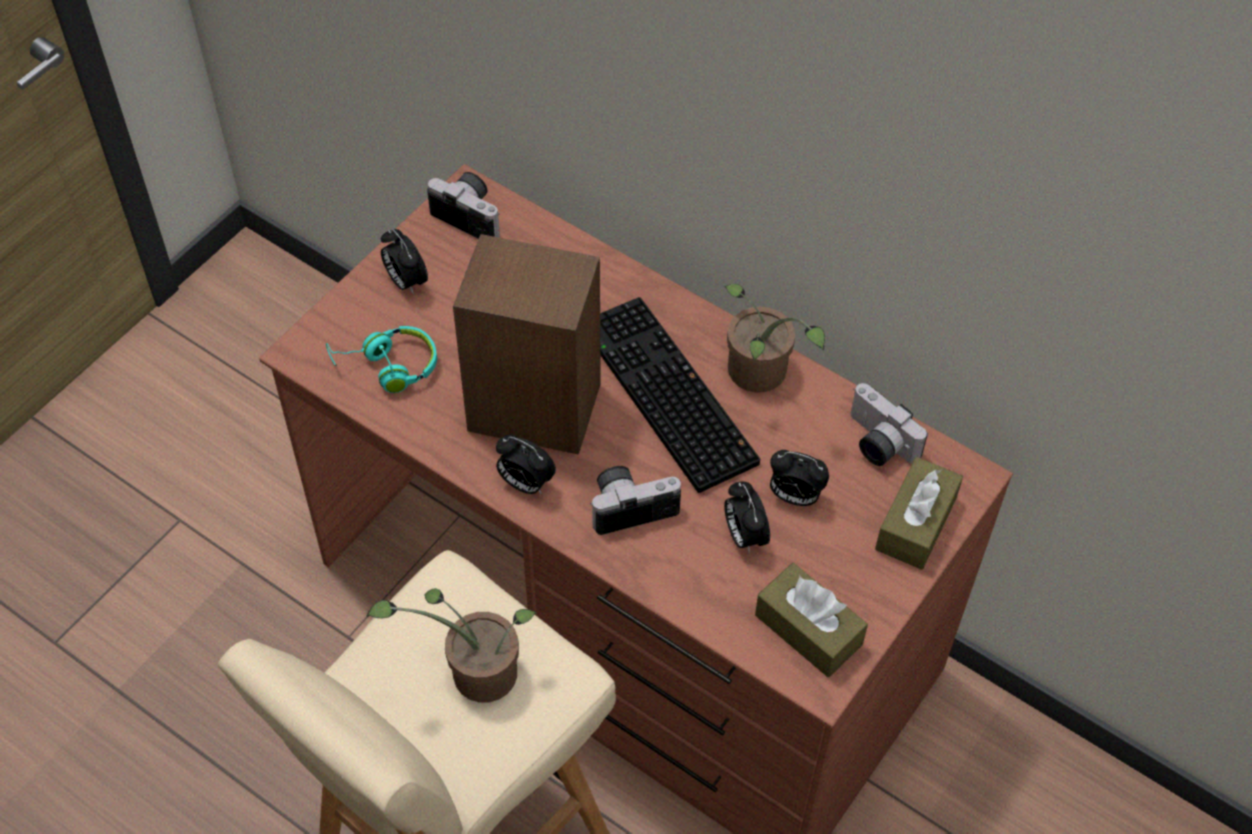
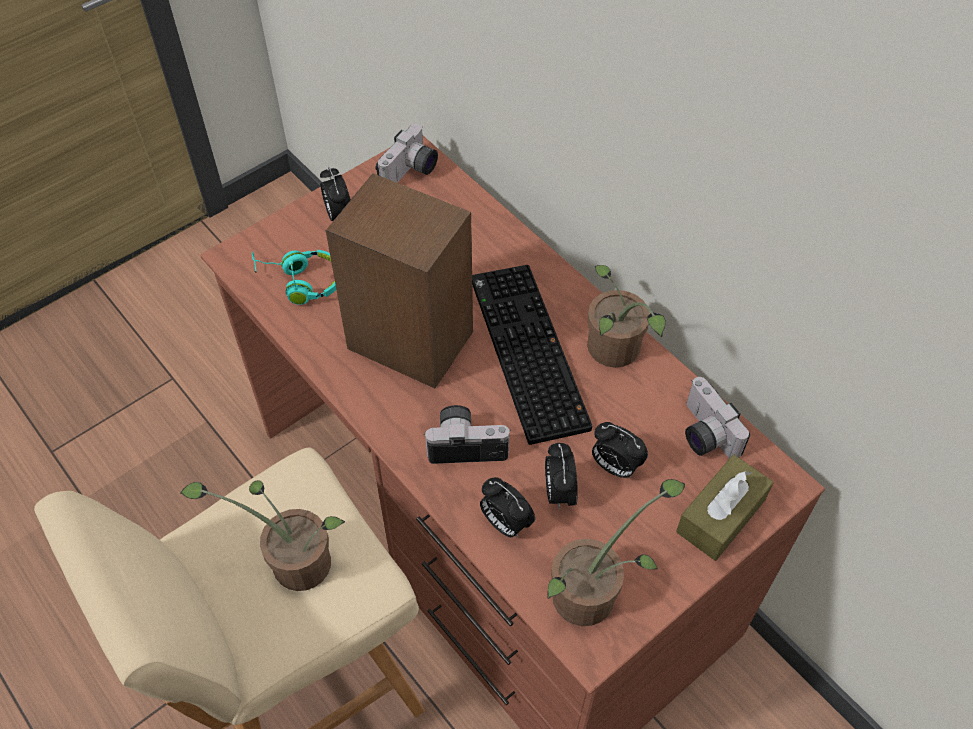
camera: 15 degrees right, 0 degrees up
camera [427,172,500,239] -> camera turned 75 degrees clockwise [375,124,438,183]
alarm clock [496,434,556,494] -> alarm clock moved to [480,477,535,537]
brown tissue box [755,563,868,677] -> potted plant [547,479,685,626]

